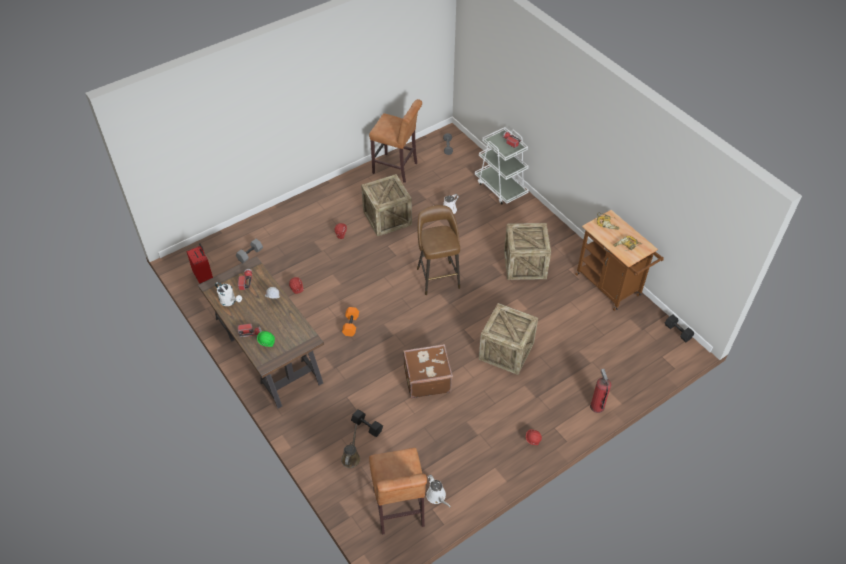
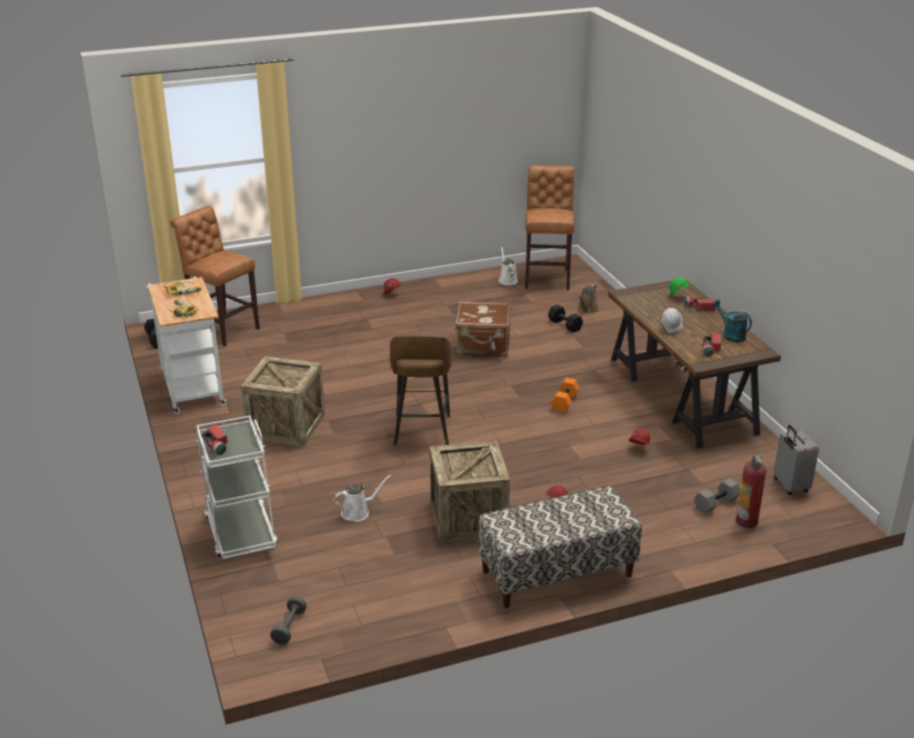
camera: 165 degrees left, 20 degrees down
red suitcase [186,243,213,284] -> grey suitcase [774,425,819,495]
white watering can [215,282,242,306] -> turquoise watering can [712,299,752,342]
brown stool [369,99,422,183] -> brown stool moved to [170,206,260,347]
crate [479,303,538,375] -> none
brown cart [575,210,664,311] -> white cart [147,277,227,414]
fire extinguisher [590,369,611,413] -> fire extinguisher moved to [736,455,767,528]
none -> bench [478,486,642,608]

